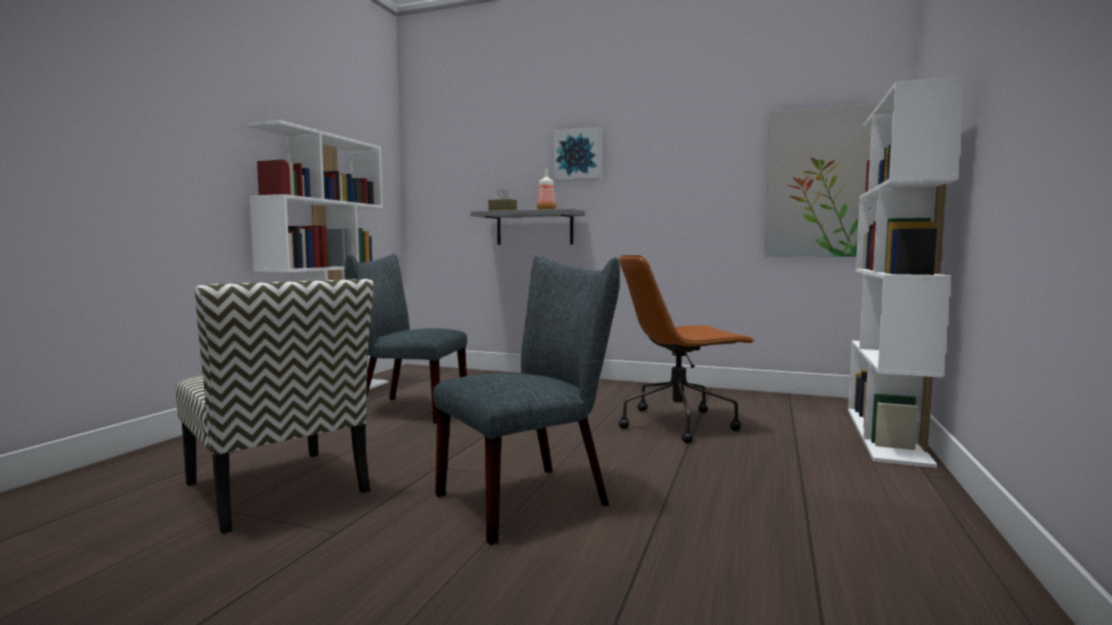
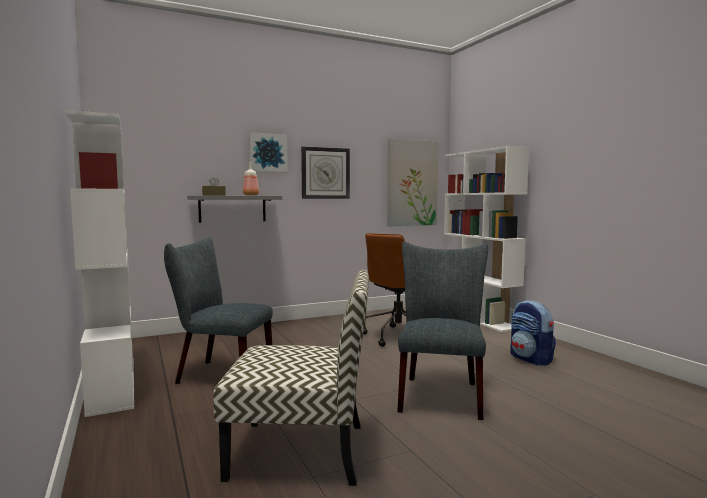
camera: 45 degrees left, 0 degrees up
grey chair [344,254,467,424] -> grey chair turned 45 degrees clockwise [164,237,273,384]
none -> wall clock [301,146,350,199]
none -> backpack [510,300,556,366]

